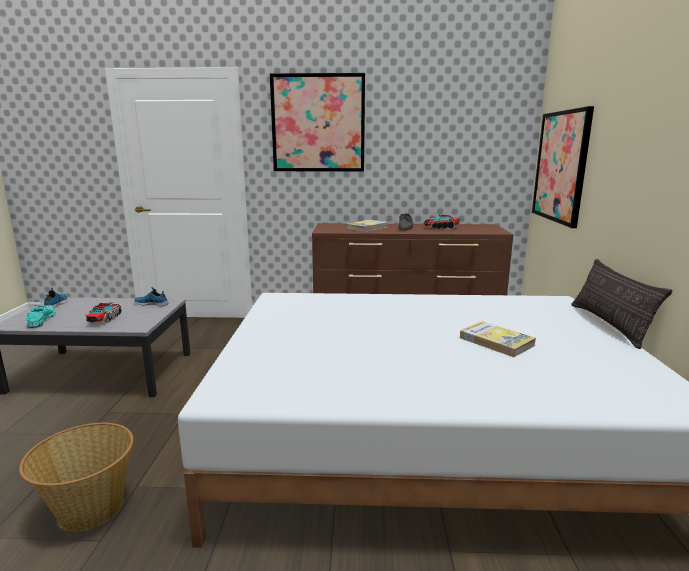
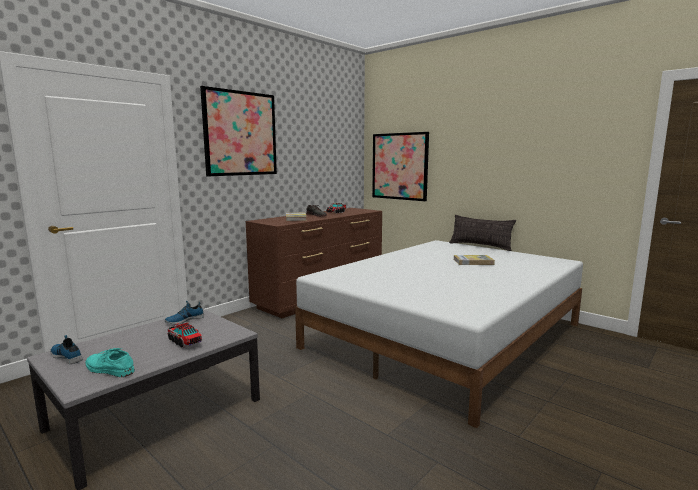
camera: 50 degrees left, 5 degrees down
basket [19,423,133,531] -> none

